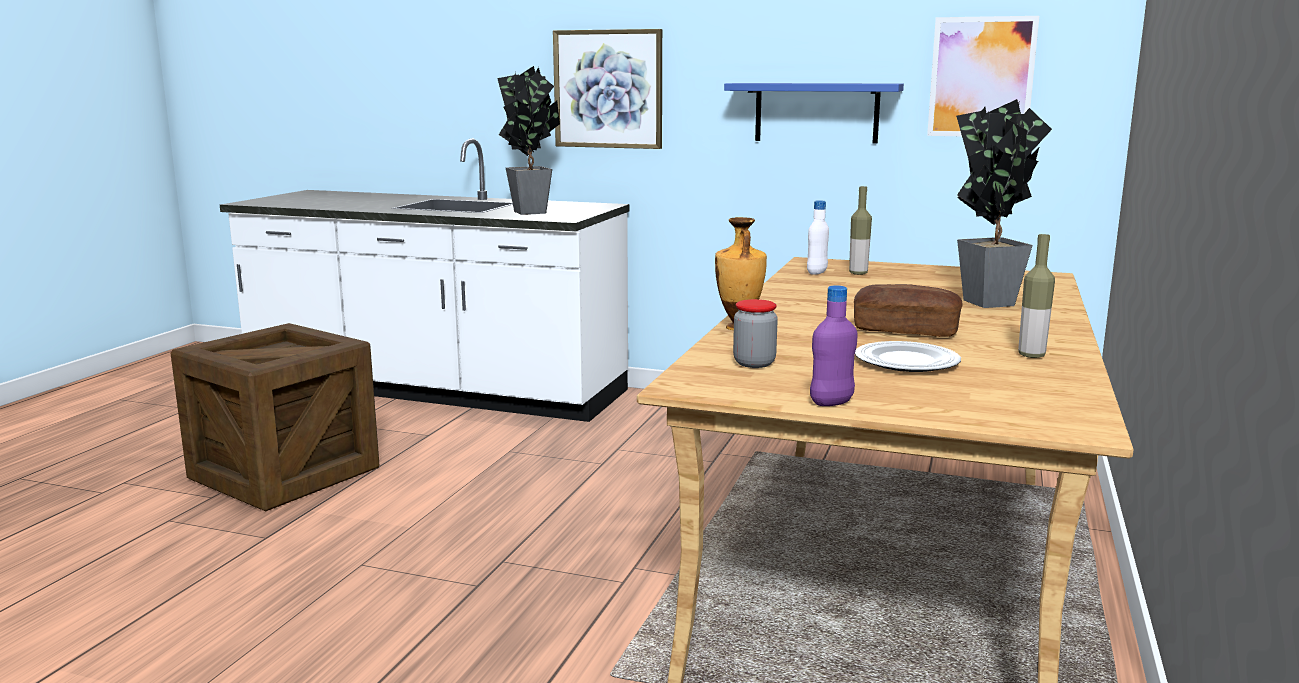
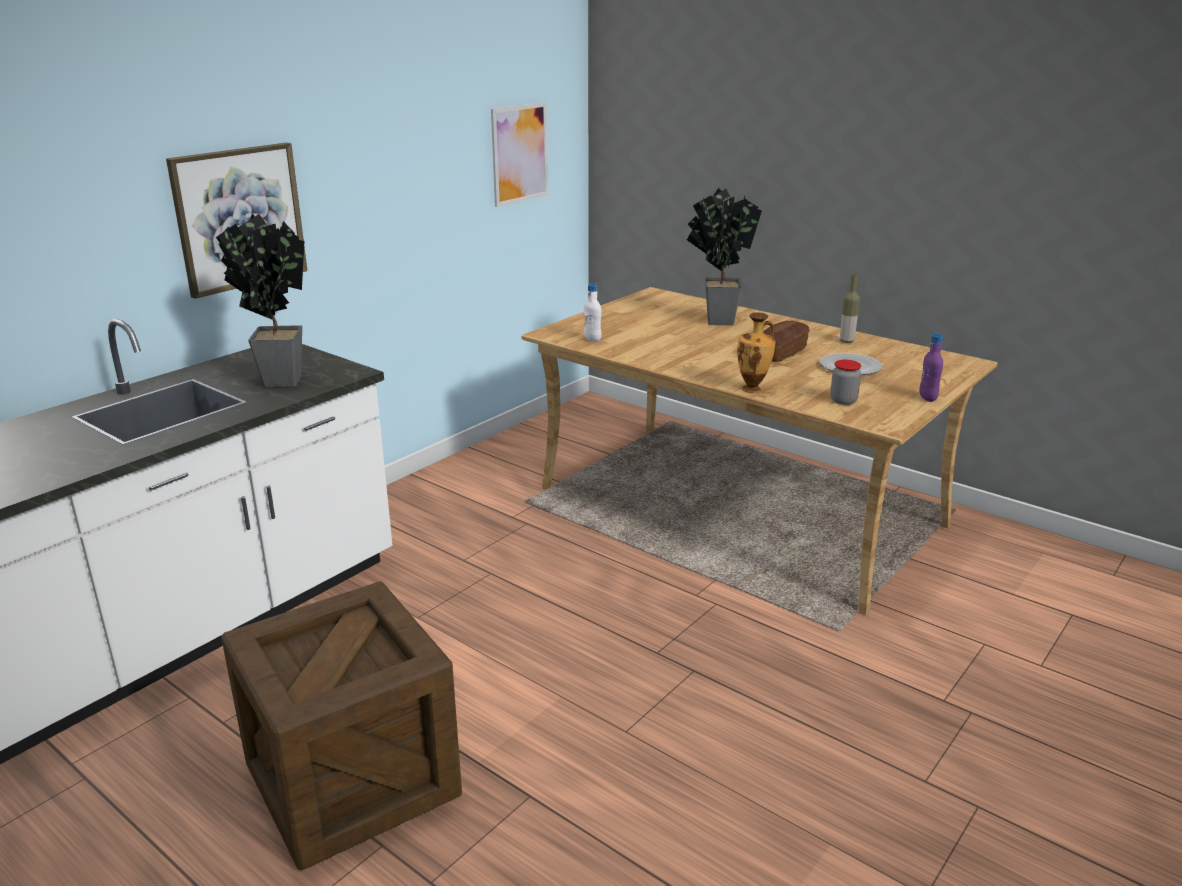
camera: 70 degrees left, 10 degrees up
blue shelf [724,83,904,144] -> none
bottle [849,186,872,275] -> none

